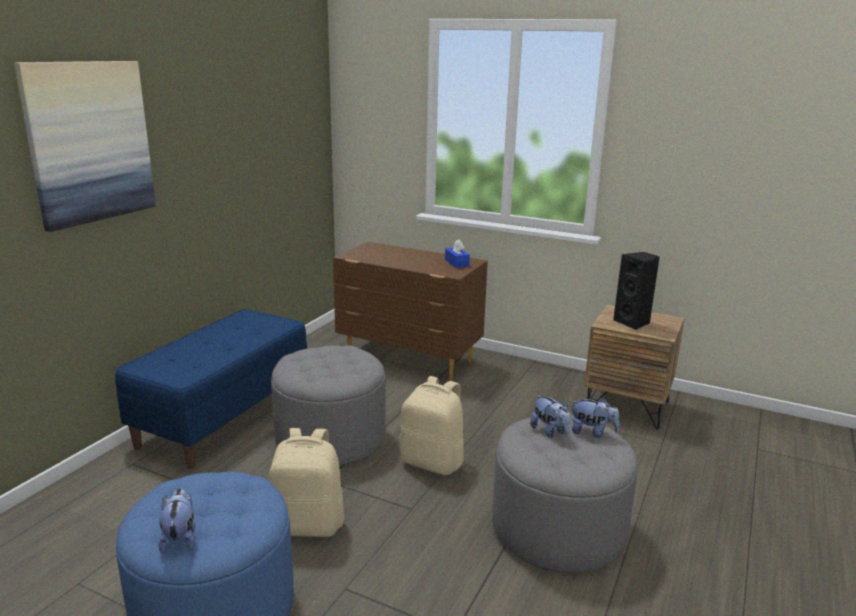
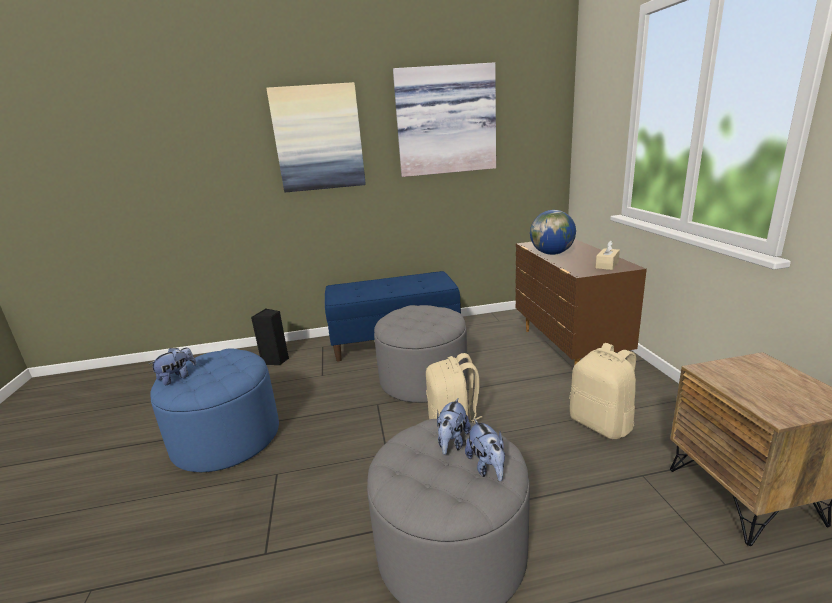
camera: 55 degrees right, 0 degrees up
beige backpack [269,428,344,537] -> beige backpack moved to [570,343,636,439]
blue tissue box [445,240,470,268] -> beige tissue box [595,240,620,270]
black speaker [613,252,660,330] -> black speaker moved to [251,308,289,365]
none -> picture [393,62,496,177]
none -> globe [530,210,576,255]

